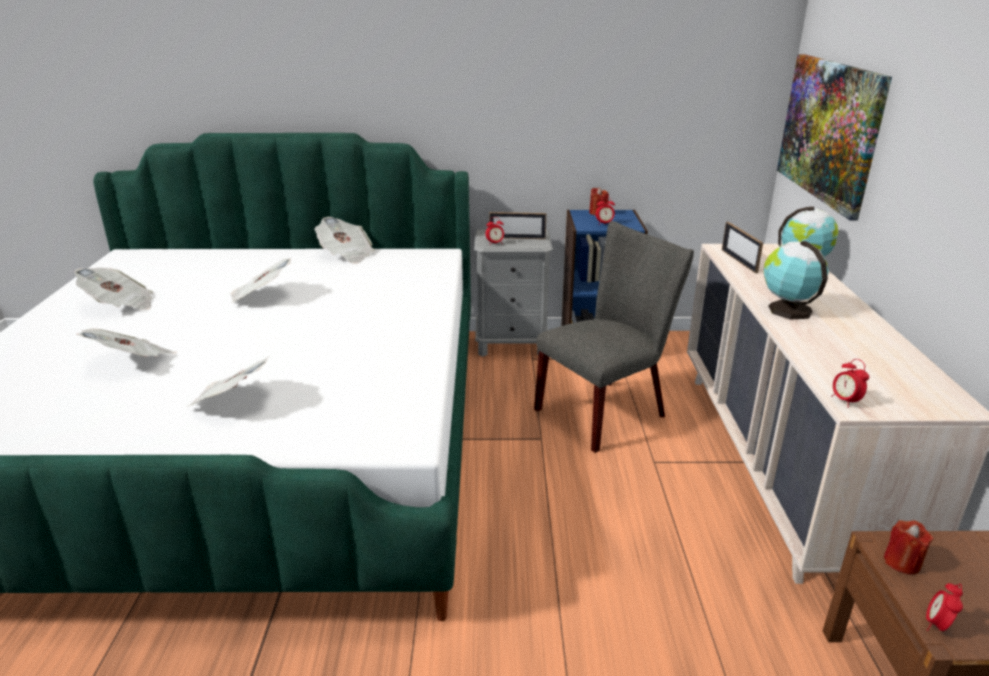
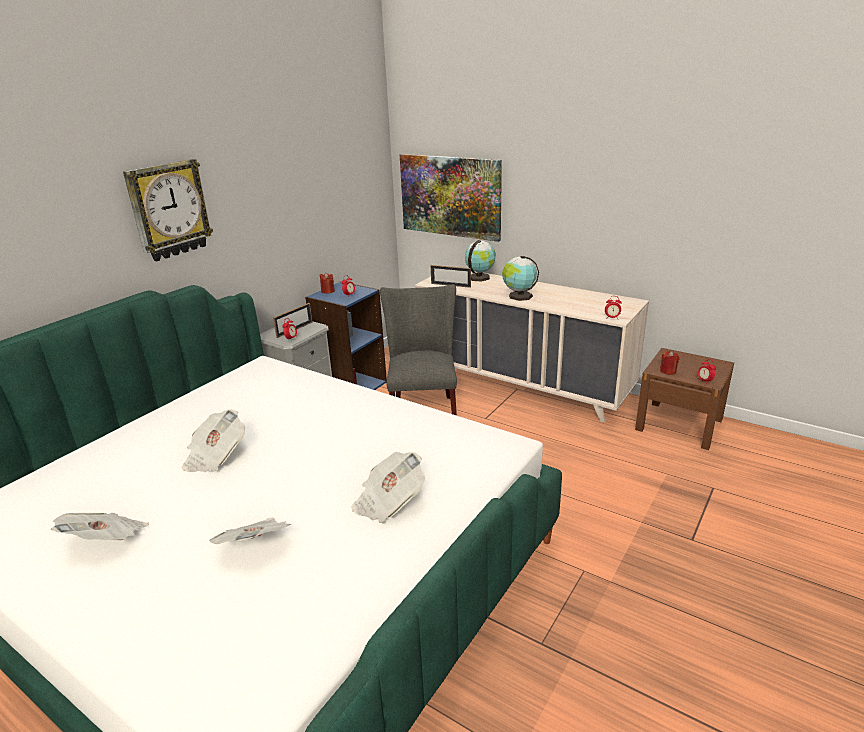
camera: 55 degrees left, 0 degrees up
newspaper [315,217,375,264] -> none
none -> wall clock [123,159,213,261]

